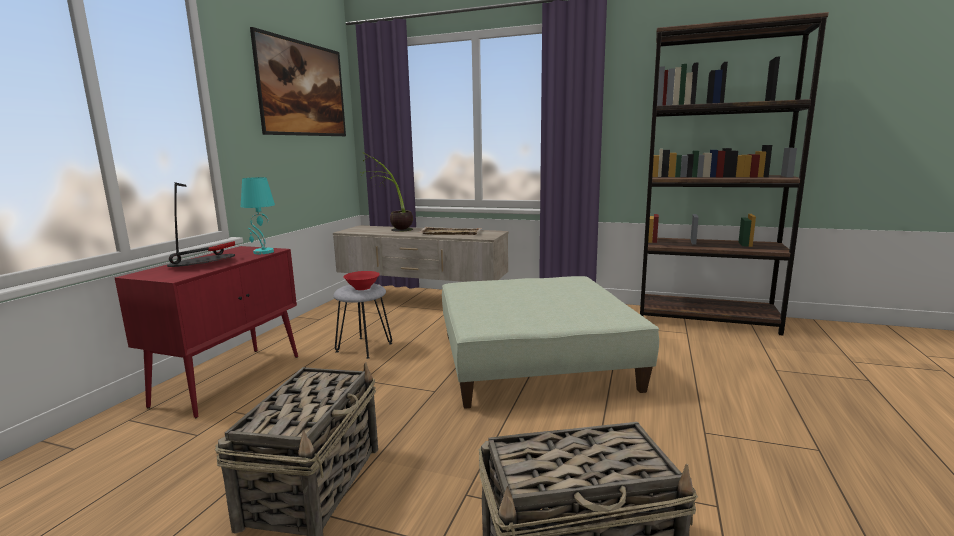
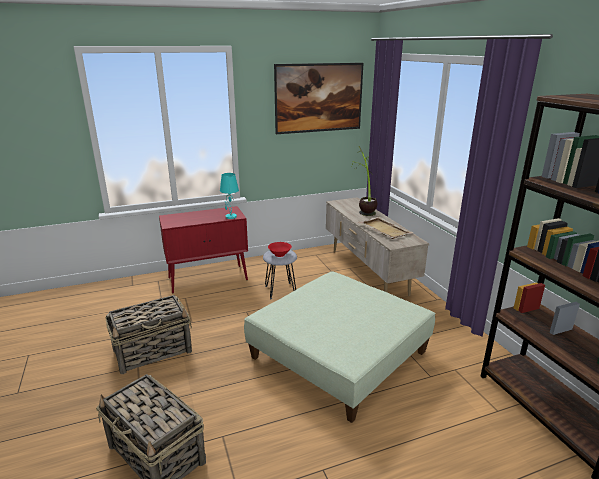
camera: 50 degrees right, 10 degrees up
table lamp [167,182,235,267] -> none

